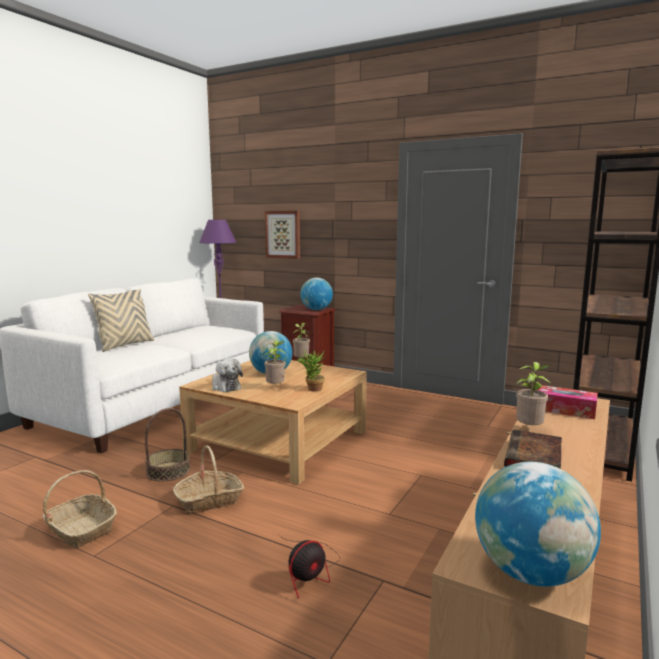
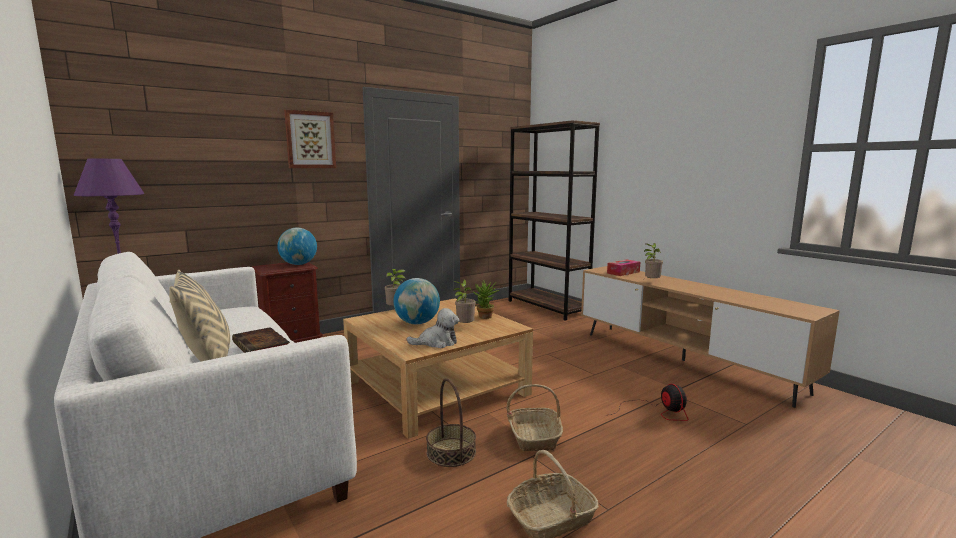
camera: 65 degrees left, 0 degrees up
picture [265,211,300,259] -> picture moved to [284,110,336,168]
globe [475,462,601,587] -> none
book [504,429,562,469] -> book moved to [232,327,290,353]

